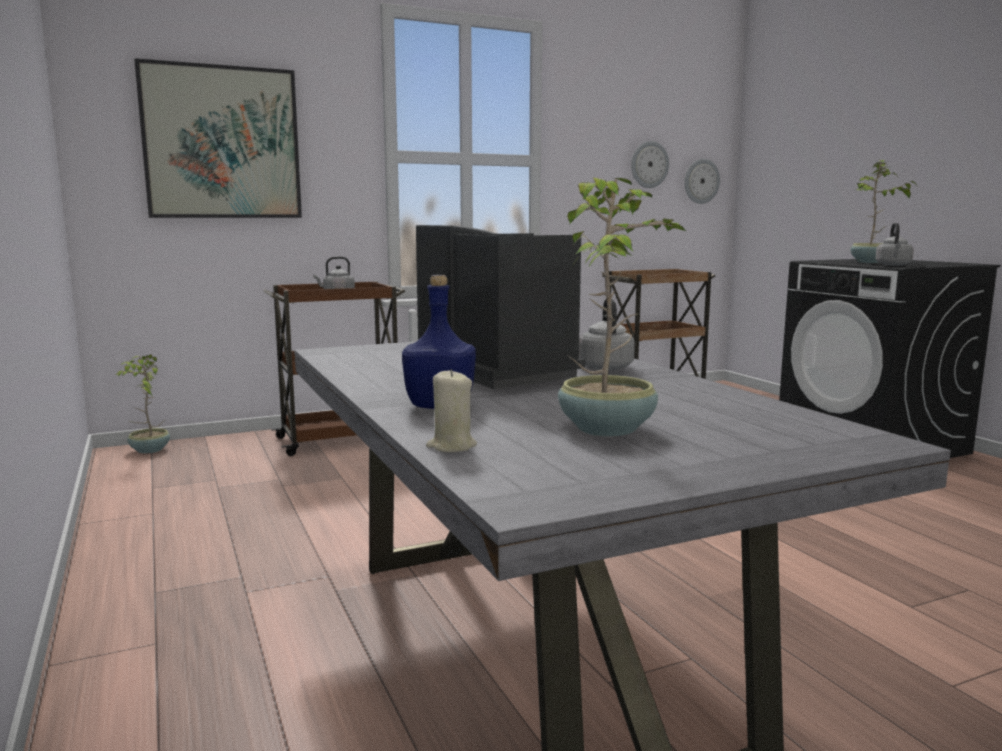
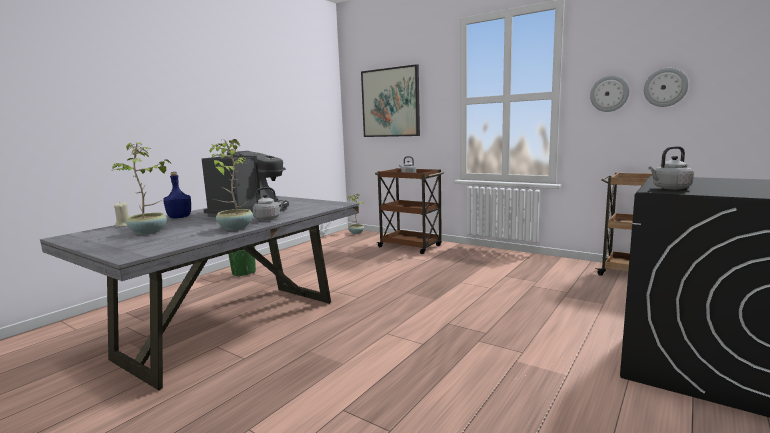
camera: 60 degrees right, 0 degrees up
wall clock [684,159,720,204] -> wall clock moved to [590,75,629,112]
potted plant [850,160,917,263] -> potted plant moved to [210,139,253,230]
none -> green planter [229,246,256,277]

